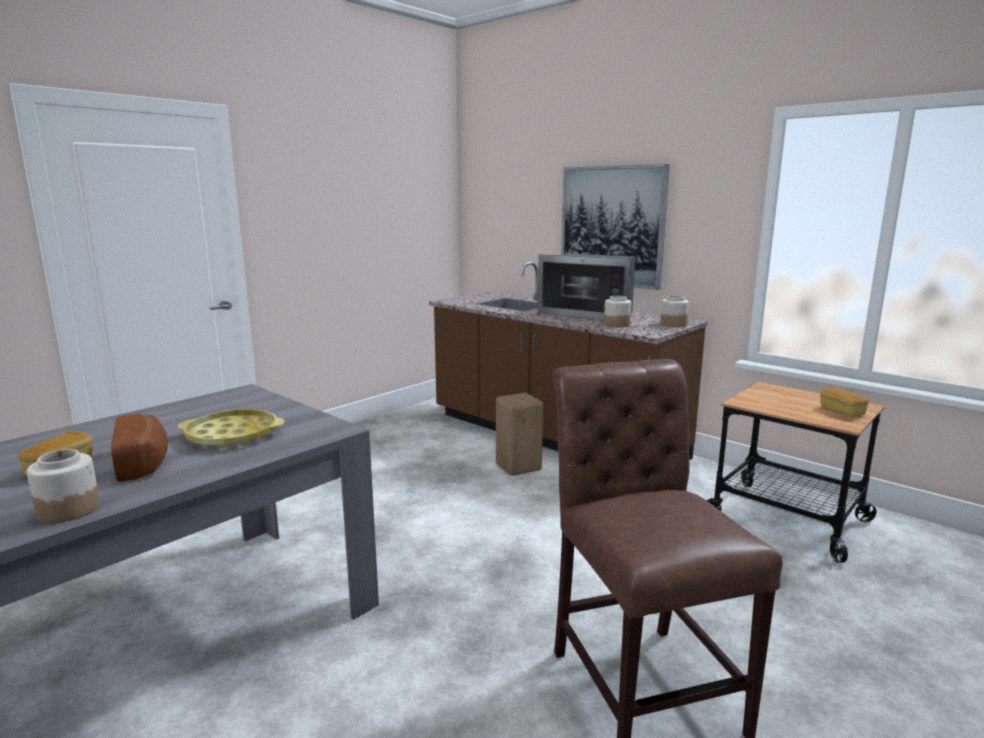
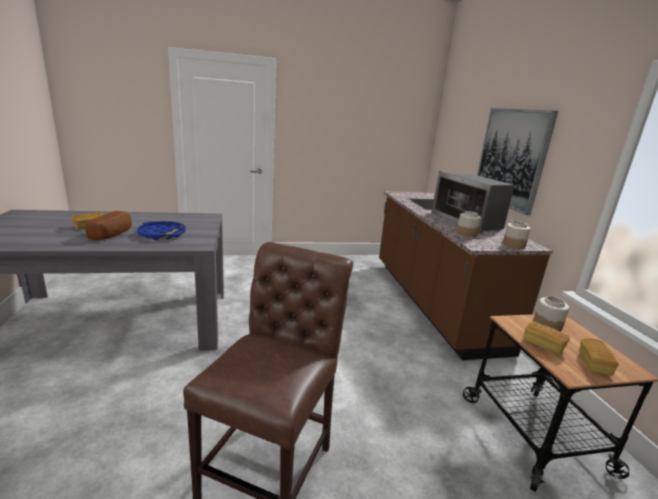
camera: 35 degrees right, 5 degrees up
jar [27,449,100,523] -> jar moved to [533,296,569,332]
yellow tray [177,409,285,448] -> blue tray [137,221,186,240]
beige stool [496,393,543,476] -> none
none -> bread [524,321,570,354]

